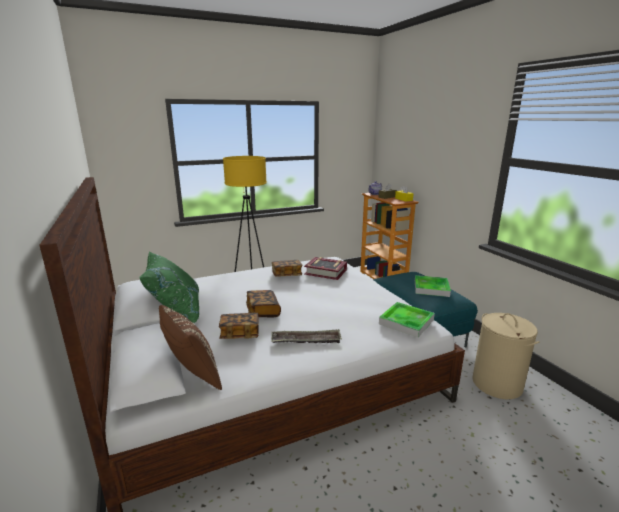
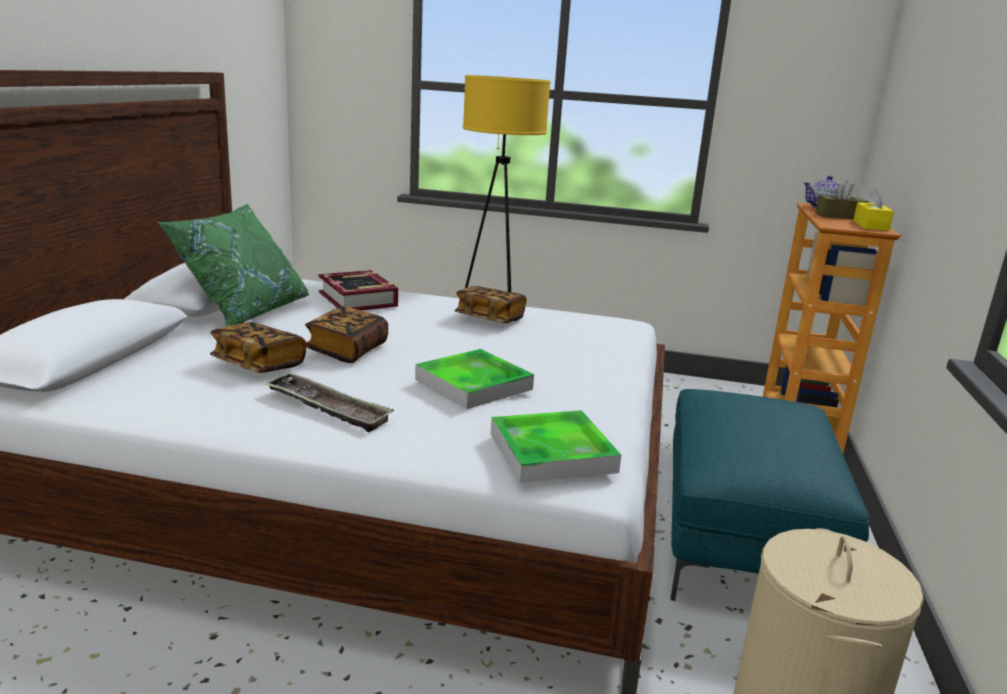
camera: 35 degrees right, 0 degrees up
brown pillow [159,305,222,390] -> none
book [304,257,347,280] -> book moved to [318,270,398,311]
tray [415,275,451,297] -> tray moved to [415,349,534,409]

